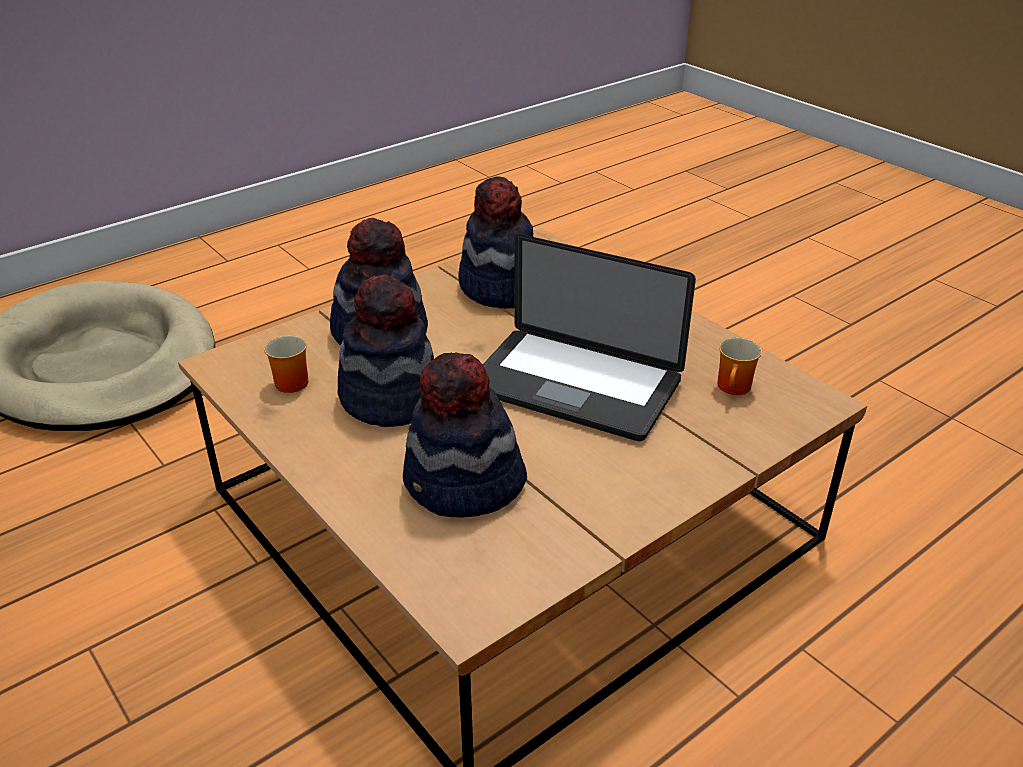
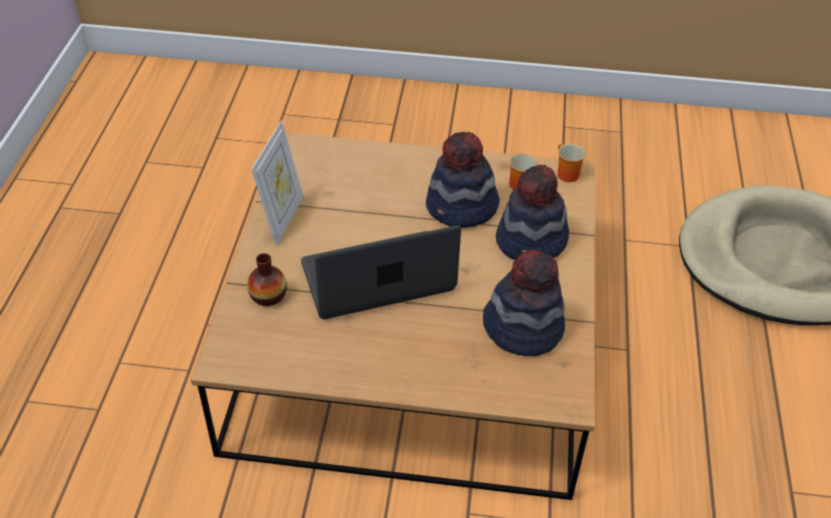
camera: 135 degrees right, 10 degrees up
hat [403,352,527,518] -> none
mug [717,337,762,395] -> mug moved to [558,144,586,182]
none -> vase [247,253,287,306]
none -> picture frame [251,121,303,246]

